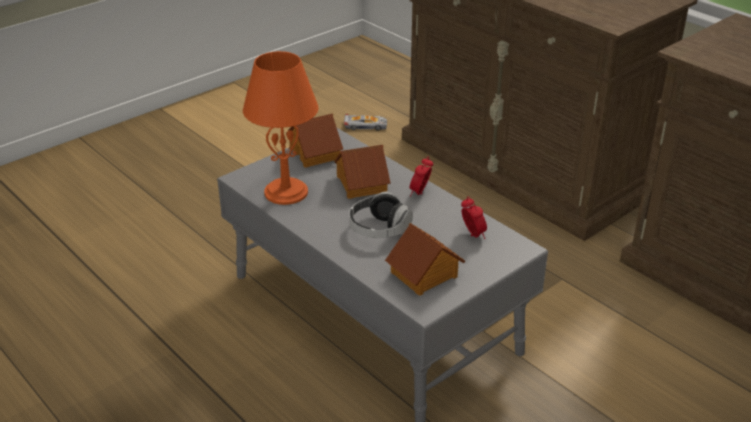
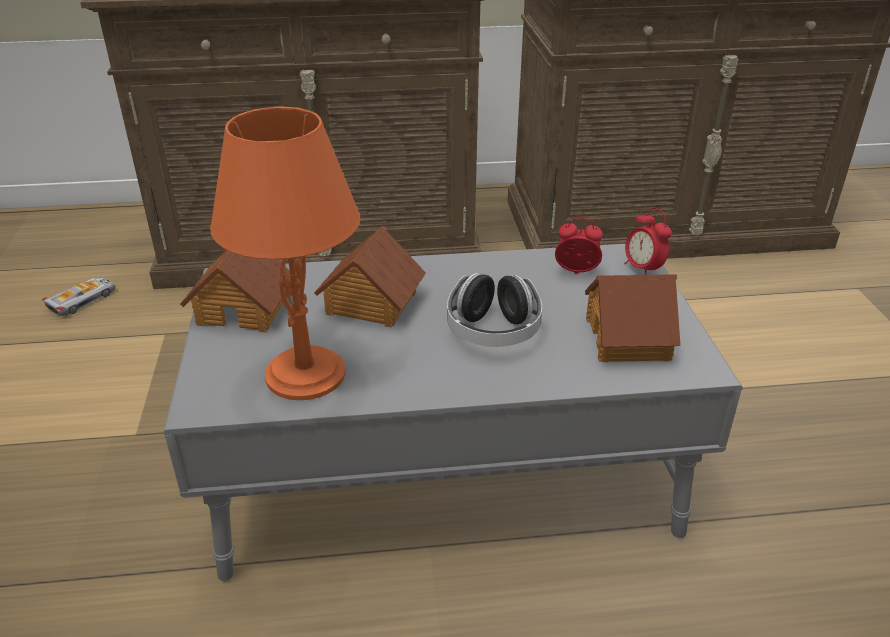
camera: 55 degrees left, 0 degrees up
alarm clock [410,156,433,197] -> alarm clock moved to [624,208,672,275]

